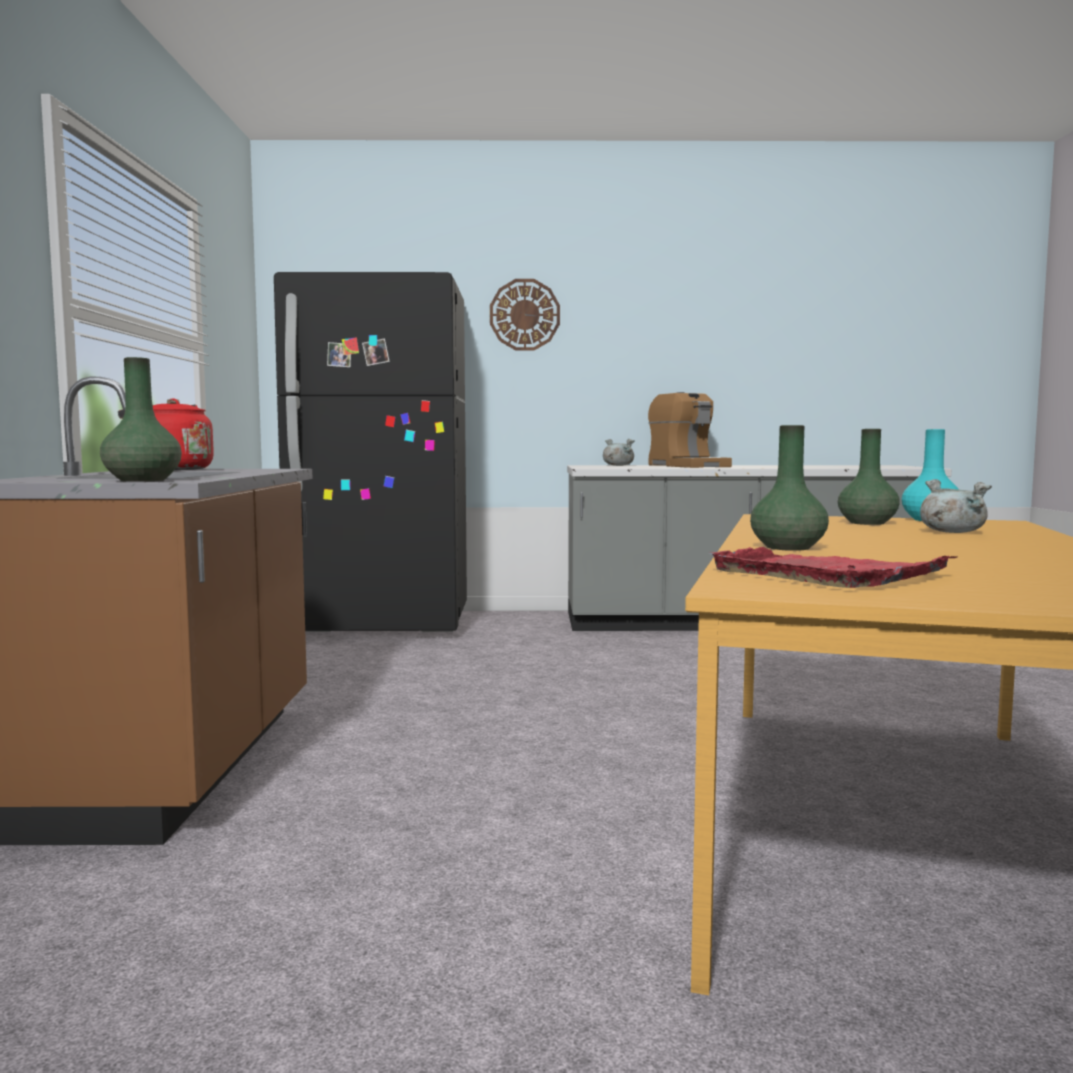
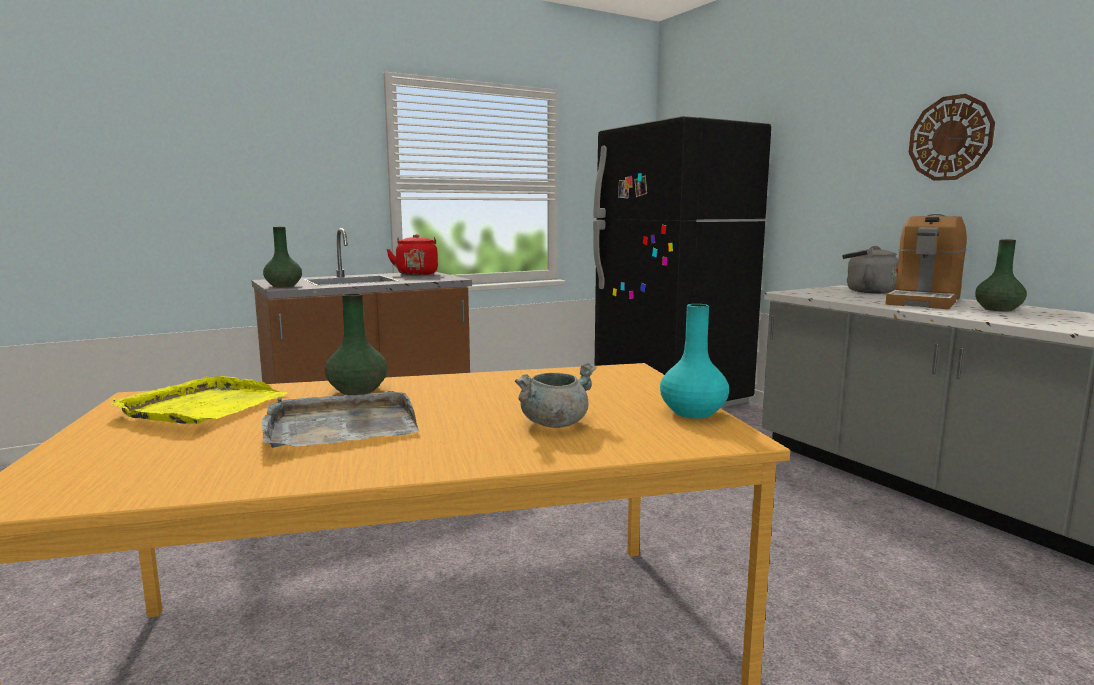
camera: 60 degrees right, 5 degrees up
wall clock [490,279,560,351] -> wall clock moved to [909,94,995,181]
grey cooking pot [603,439,635,466] -> grey kettle [842,246,898,293]
red tray [709,547,957,588] -> yellow tray [111,376,288,424]
green vase [838,429,900,525] -> green vase moved to [975,239,1027,311]
none -> grey tray [262,391,419,448]

